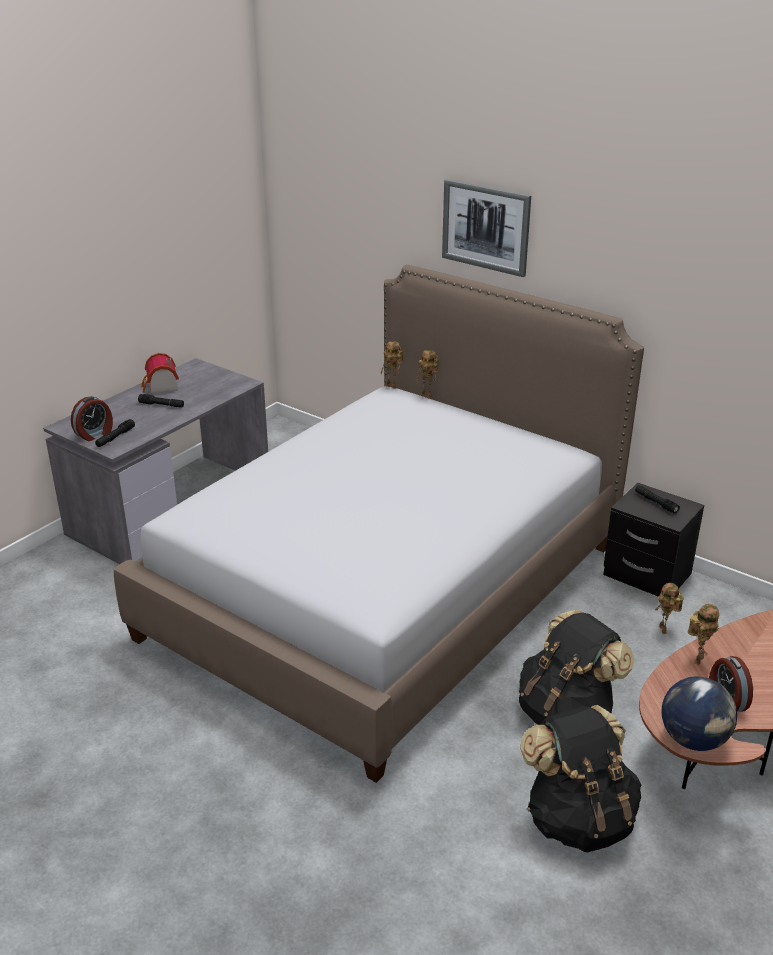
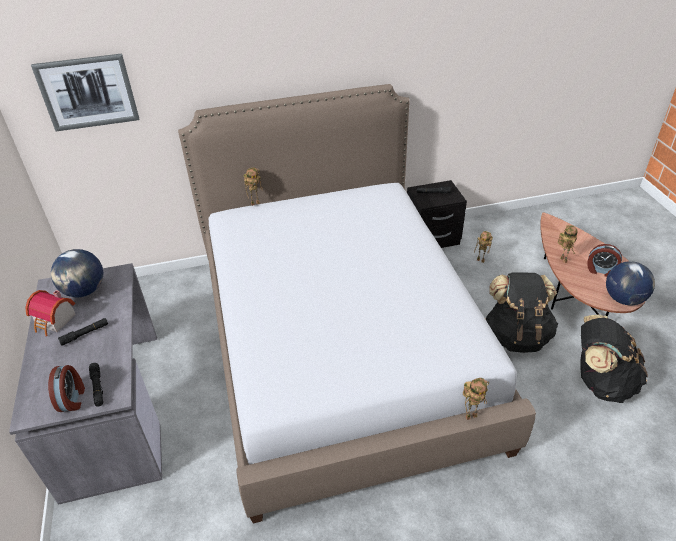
camera: 50 degrees left, 10 degrees up
toy robot [381,341,403,389] -> toy robot moved to [463,378,489,420]
picture [442,179,531,277] -> picture moved to [31,54,139,131]
none -> globe [51,249,103,297]

